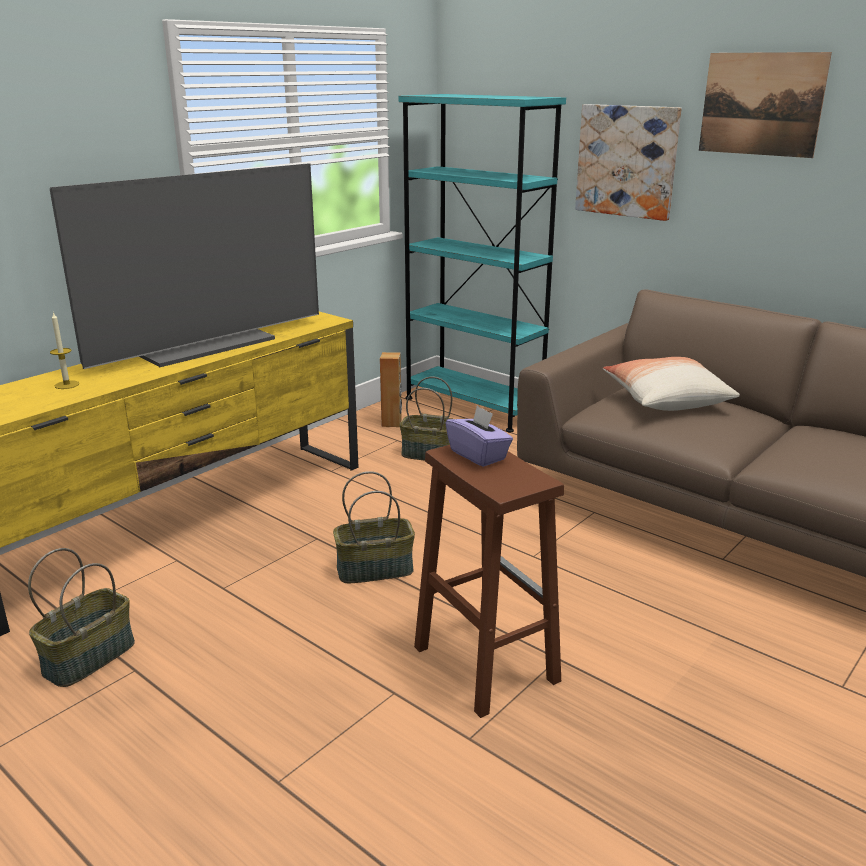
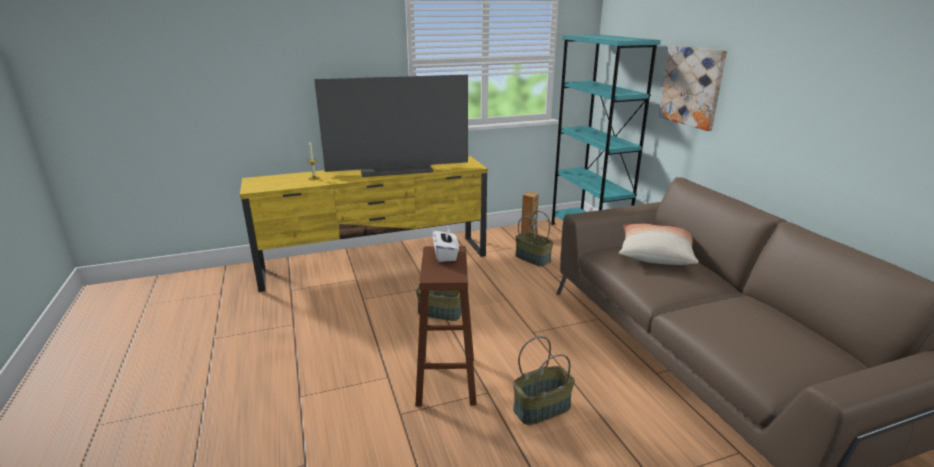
camera: 30 degrees right, 0 degrees up
basket [28,548,135,687] -> basket moved to [513,336,575,425]
purple tissue box [445,406,513,467] -> white tissue box [433,228,459,262]
picture [699,52,832,158] -> none

